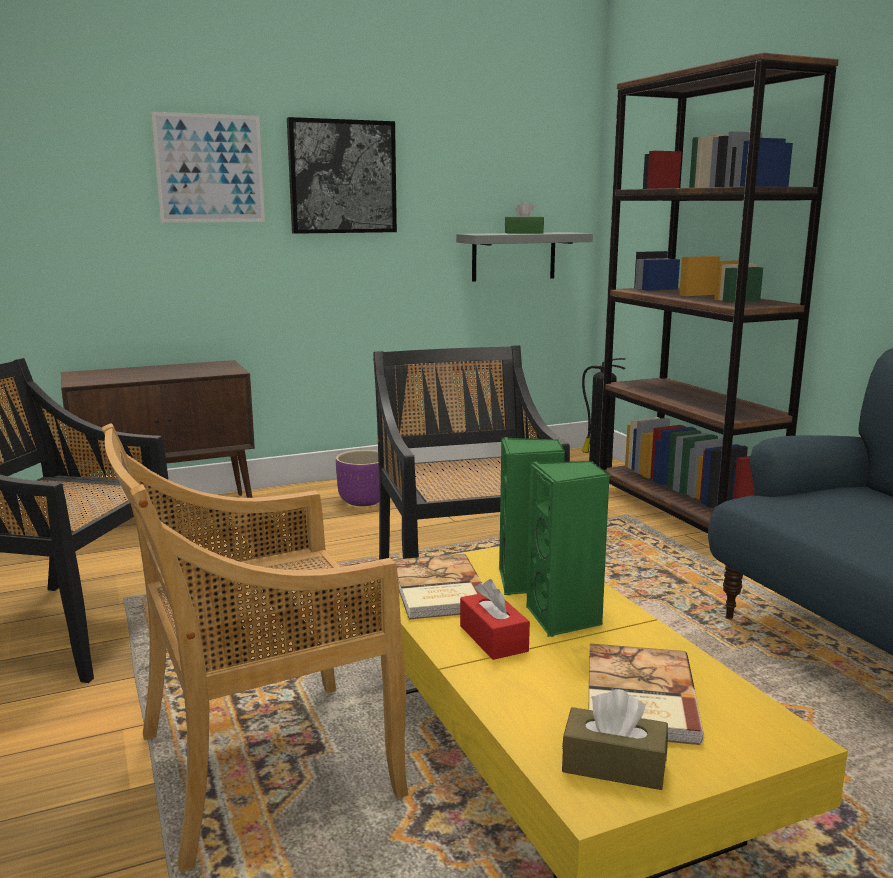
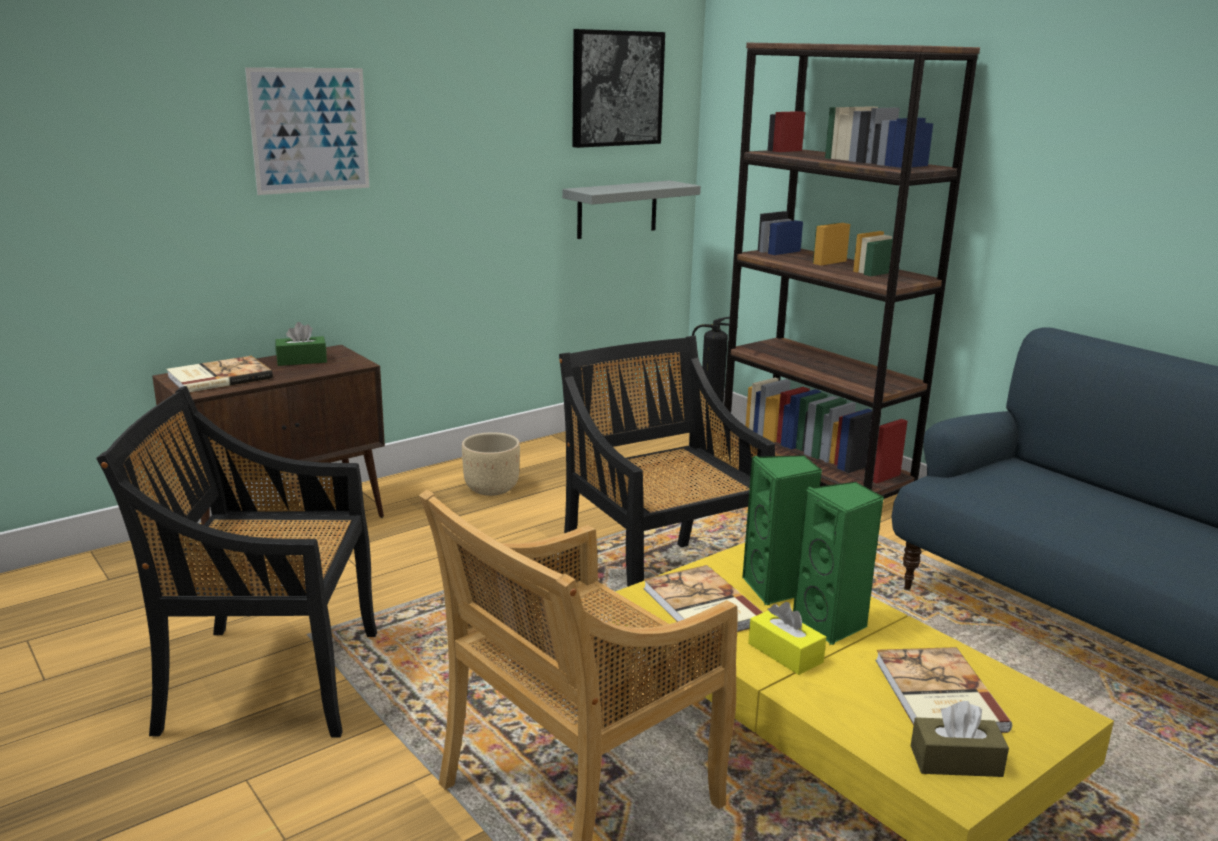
camera: 15 degrees left, 5 degrees up
picture [287,117,397,234] -> picture moved to [572,29,665,148]
purple planter [336,450,379,506] -> beige planter [462,432,520,496]
red tissue box [460,579,530,660] -> yellow tissue box [748,602,826,675]
green tissue box [505,201,544,234] -> green tissue box moved to [275,322,327,366]
none -> book [166,356,273,392]

